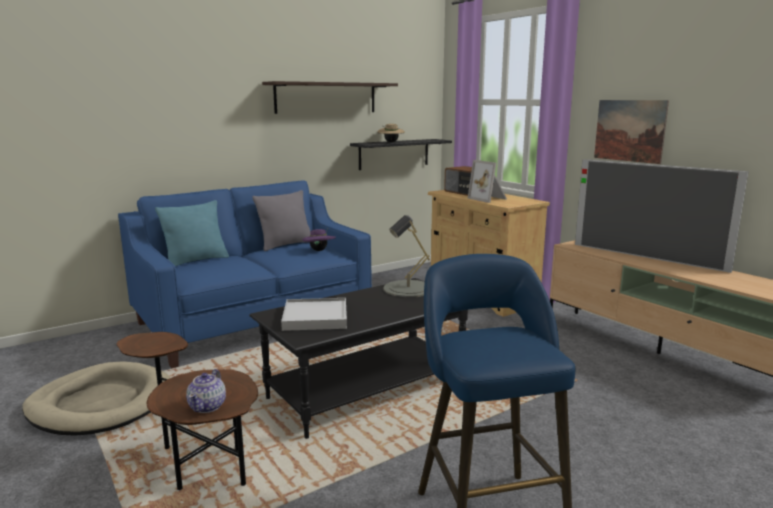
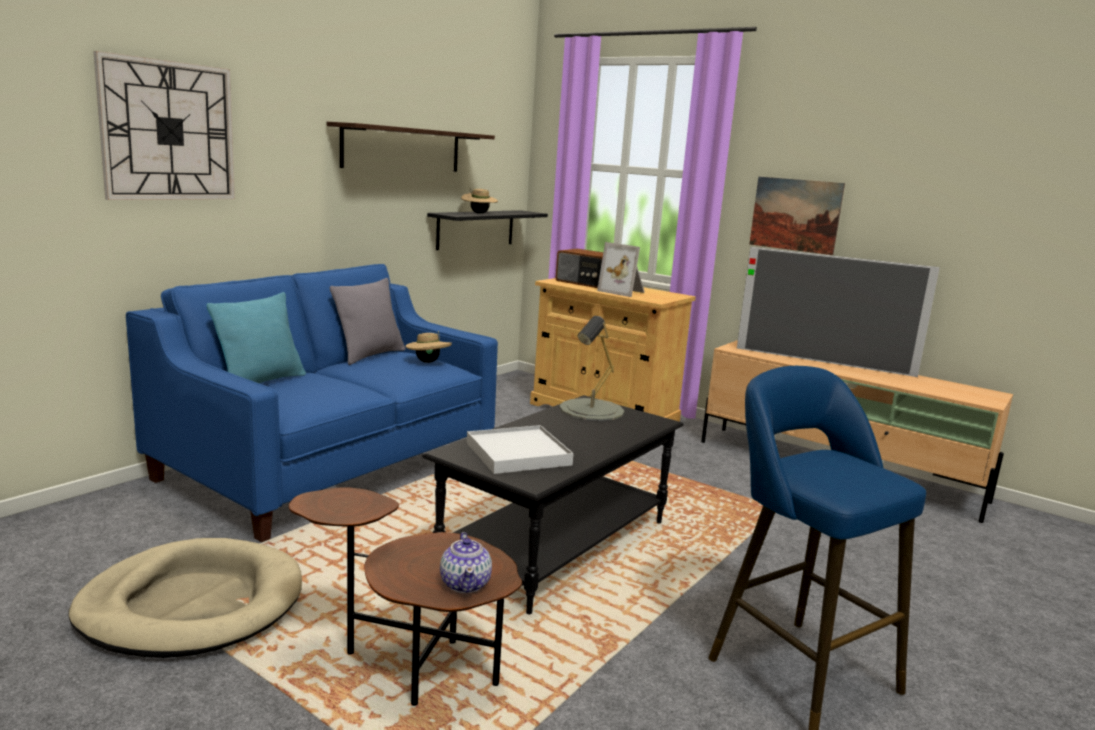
camera: 20 degrees left, 0 degrees up
purple hat [302,228,336,251] -> beige hat [405,331,452,363]
none -> wall clock [93,51,235,200]

